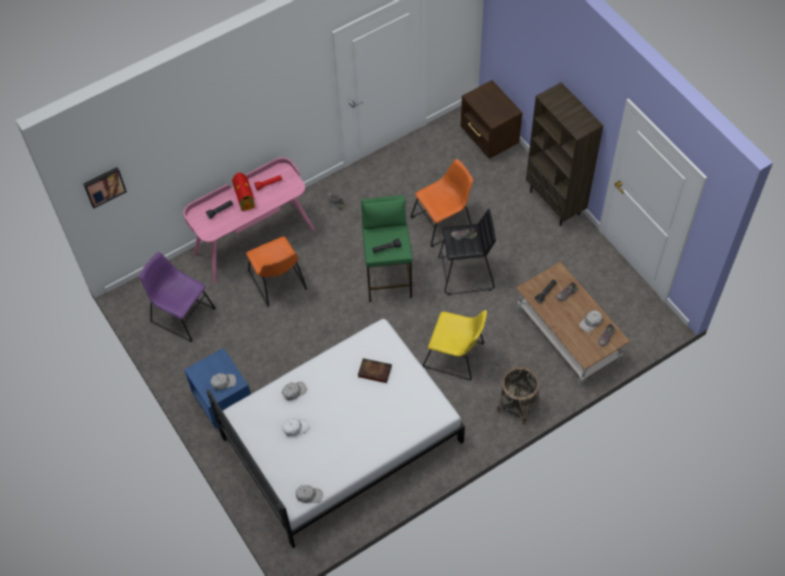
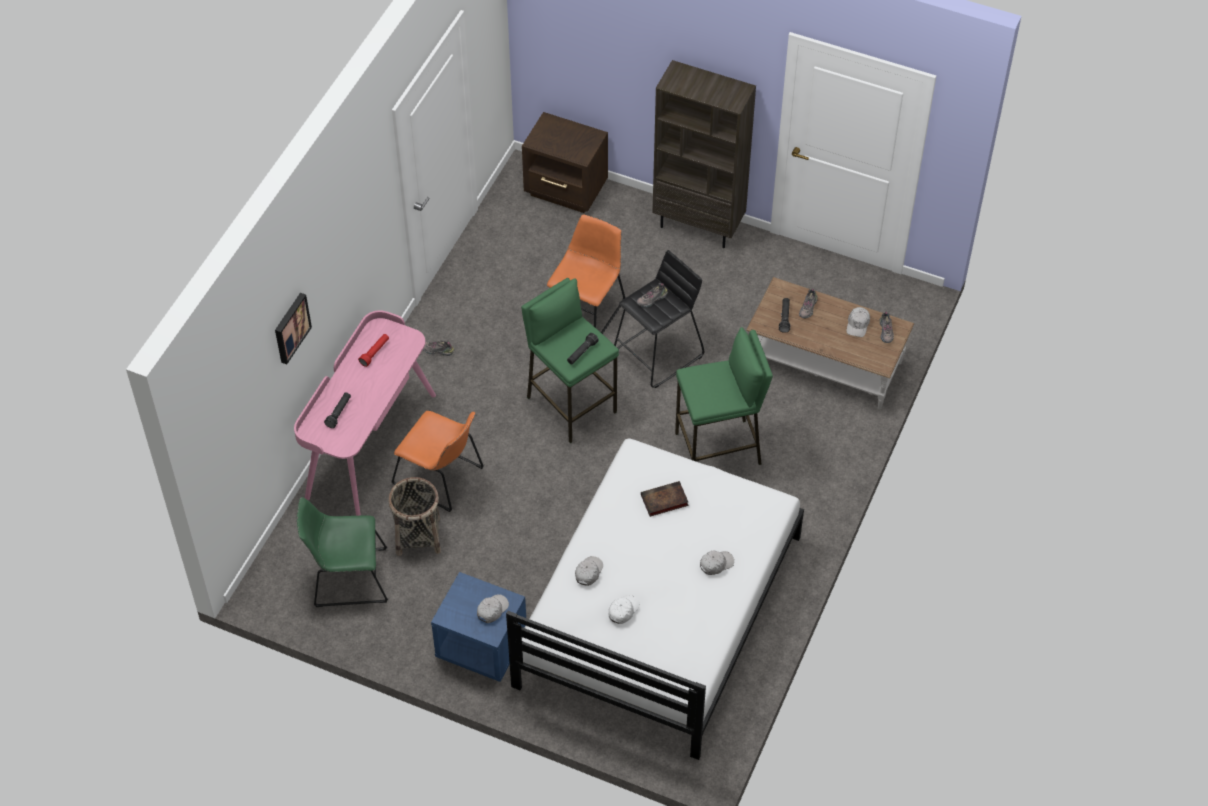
camera: 35 degrees left, 5 degrees down
picture [83,167,127,208] -> picture moved to [275,293,312,364]
purple chair [139,252,216,342] -> green chair [297,497,388,607]
toy house [232,172,255,211] -> none
white cap [296,485,323,503] -> white cap moved to [700,550,734,575]
yellow chair [422,310,487,381] -> green stool [675,327,773,465]
basket [496,367,539,425] -> basket moved to [388,477,441,556]

